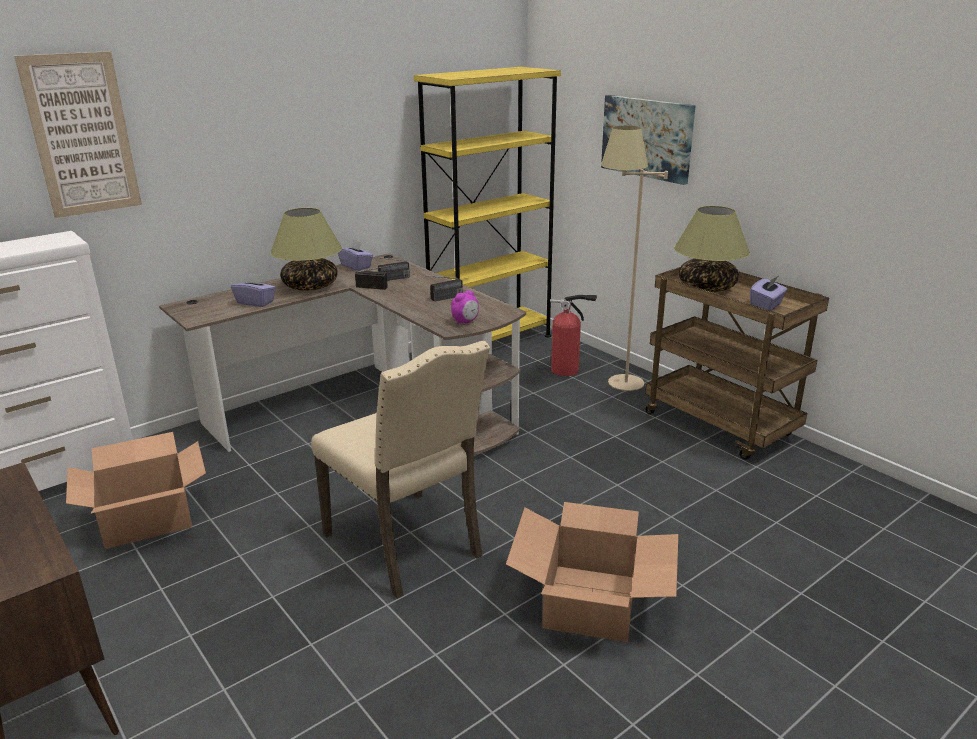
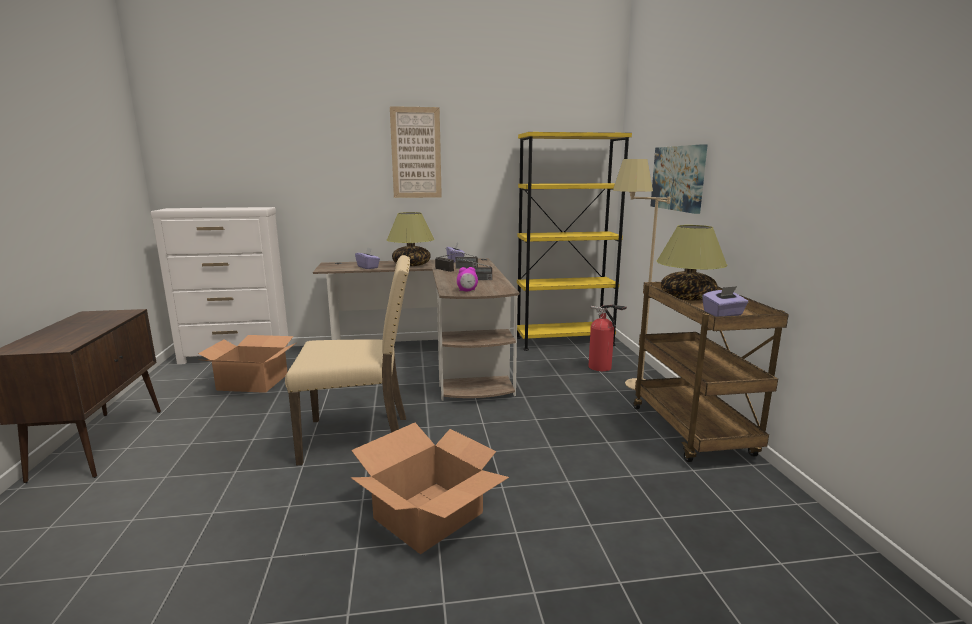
camera: 30 degrees right, 10 degrees down
picture [14,51,142,218] -> picture moved to [390,106,442,198]
beige chair [311,340,490,599] -> beige chair turned 90 degrees counterclockwise [285,255,410,465]

